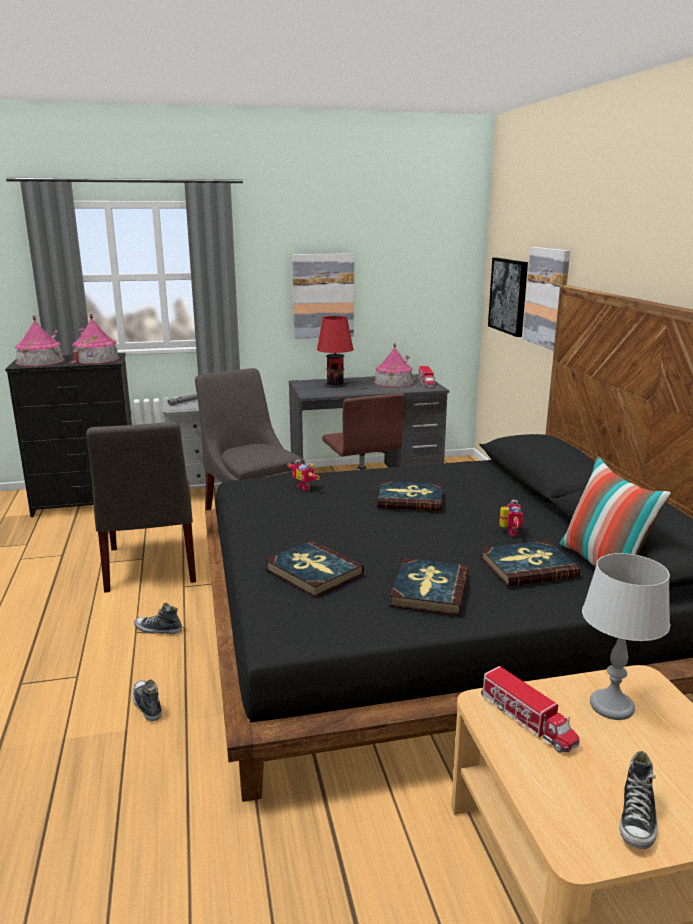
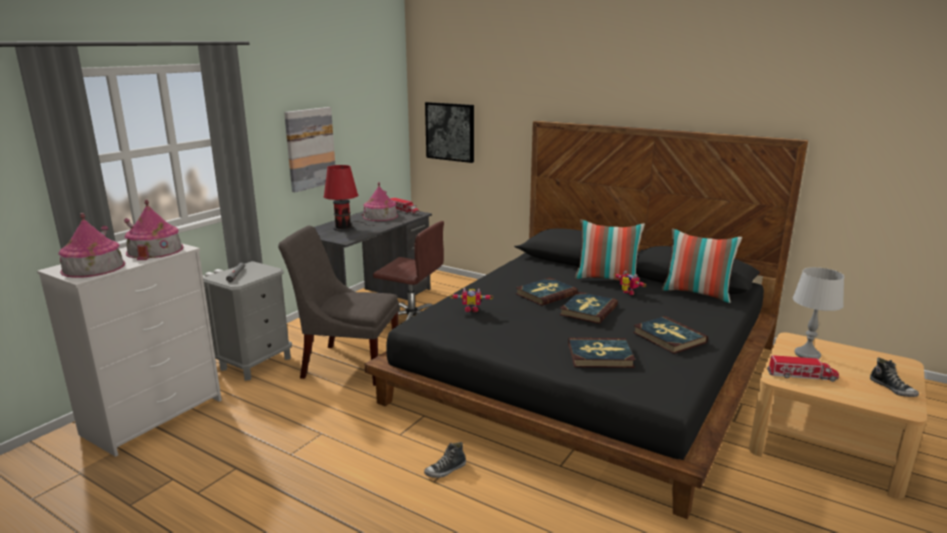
camera: 45 degrees left, 0 degrees up
black dresser [5,353,132,517] -> white dresser [37,243,222,457]
grey chair [86,422,196,593] -> none
shoe [132,680,162,721] -> none
book [480,540,580,587] -> book moved to [559,292,618,324]
picture [523,247,570,351] -> none
none -> pillow [575,219,645,281]

